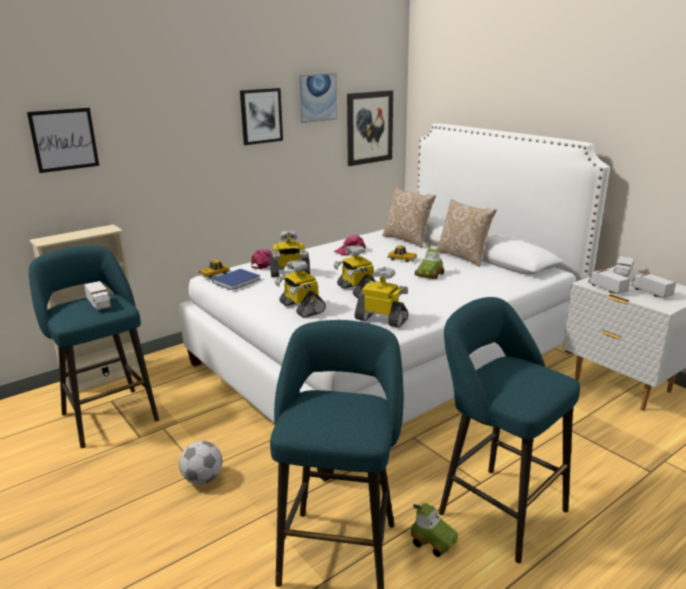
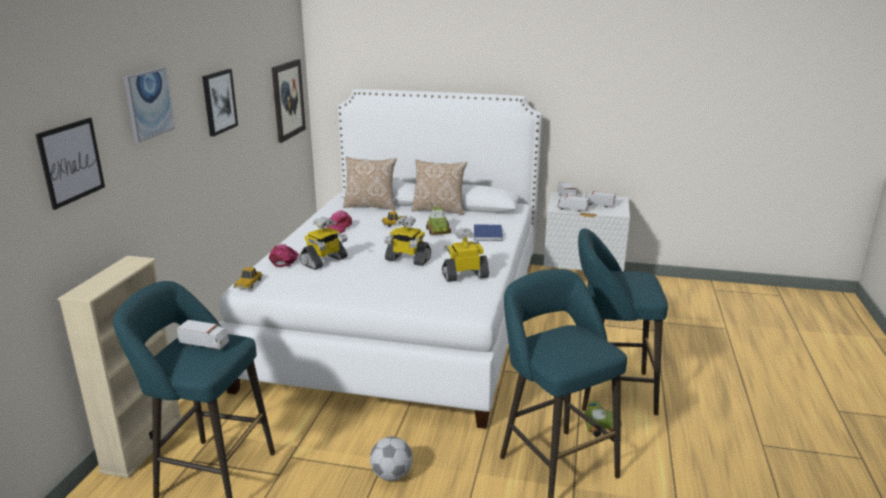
camera: 40 degrees left, 0 degrees up
blue book [212,269,261,290] -> blue book moved to [474,224,503,241]
toy robot [275,260,326,318] -> none
picture [298,73,337,123] -> picture moved to [124,67,175,143]

